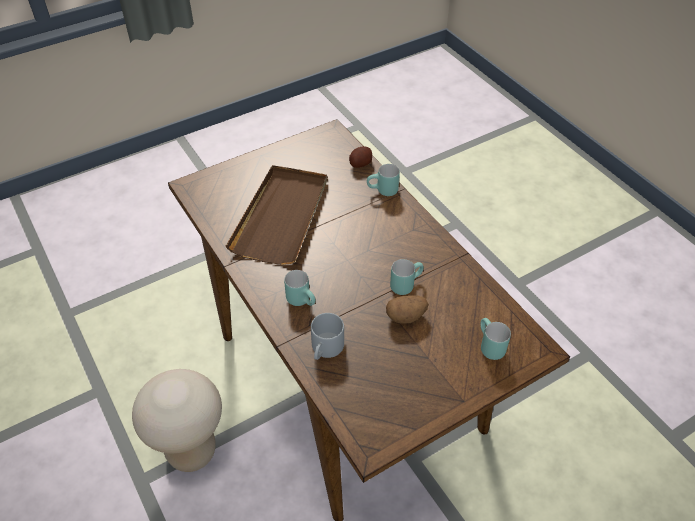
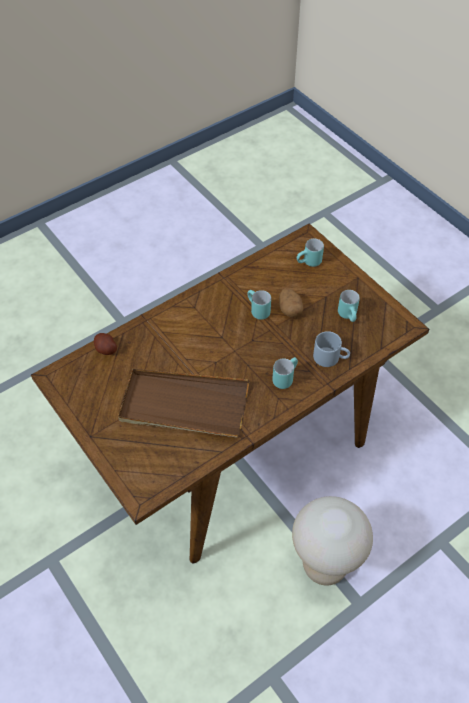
camera: 95 degrees left, 5 degrees up
turquoise mug [367,164,400,196] -> turquoise mug moved to [338,290,360,322]

